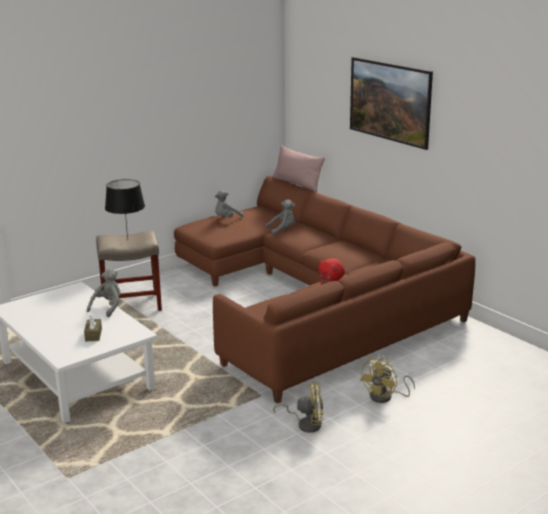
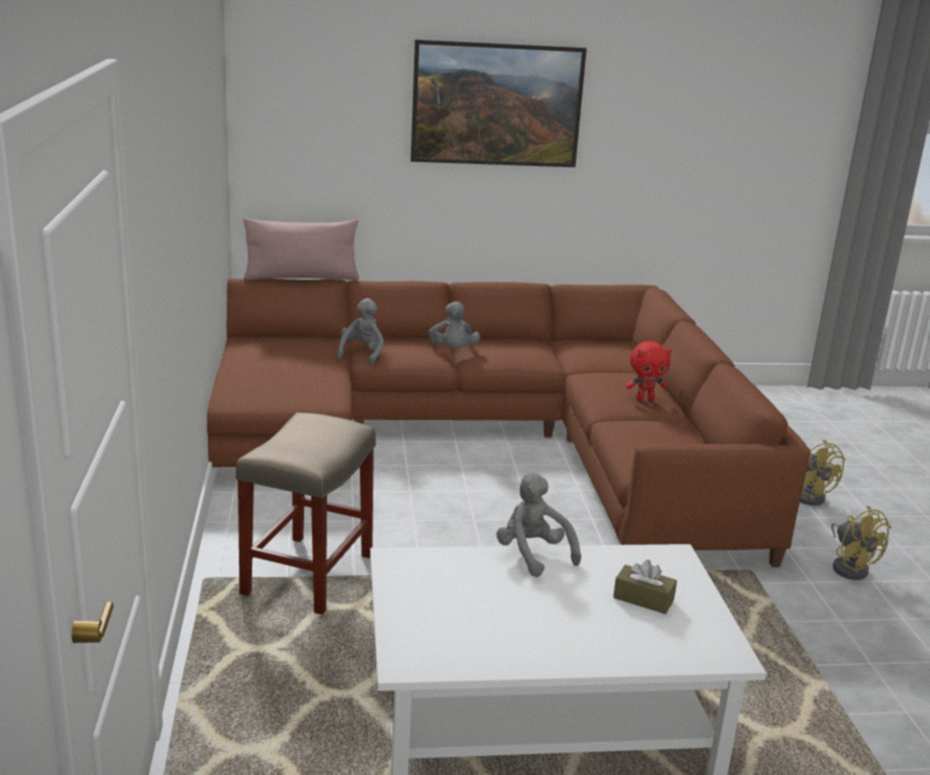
camera: 60 degrees left, 0 degrees up
black table lamp [105,179,145,241] -> none
grey plush toy [215,190,244,217] -> grey plush toy moved to [429,302,480,348]
yellow fan [273,382,324,433] -> yellow fan turned 120 degrees clockwise [831,506,891,580]

